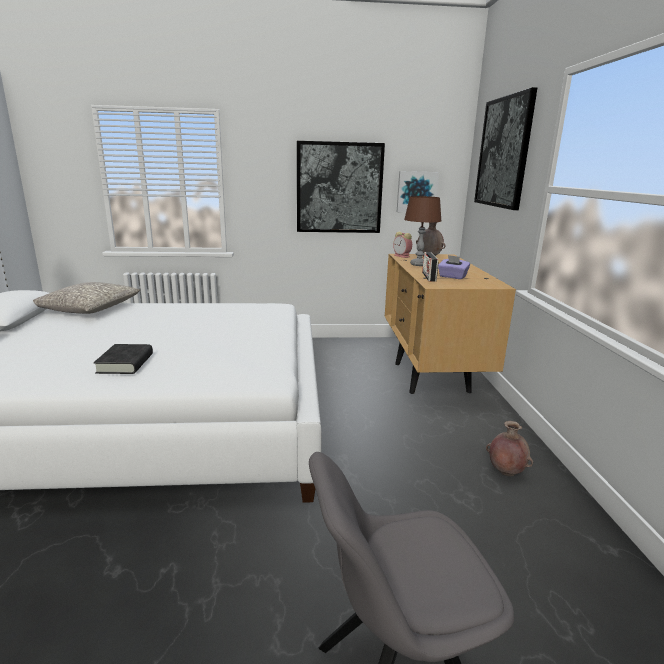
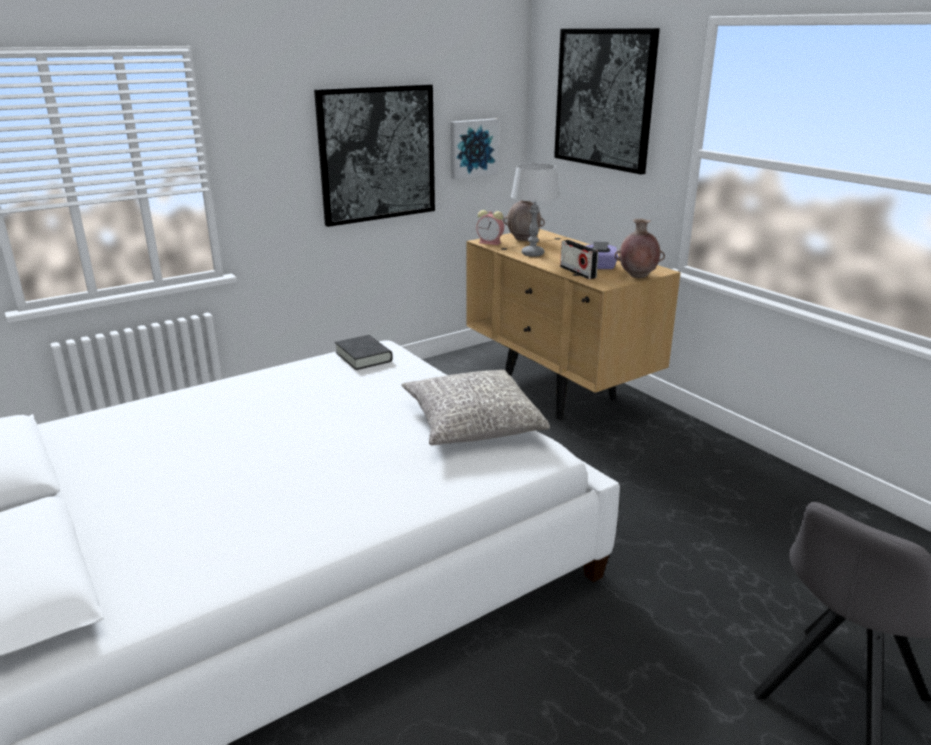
camera: 30 degrees left, 5 degrees up
grey pillow [33,282,140,314] -> grey pillow moved to [401,370,550,445]
black book [94,344,153,374] -> black book moved to [335,335,393,370]
brown table lamp [404,196,441,266] -> grey table lamp [511,163,559,257]
brown vase [486,421,533,476] -> brown vase moved to [615,219,665,278]

